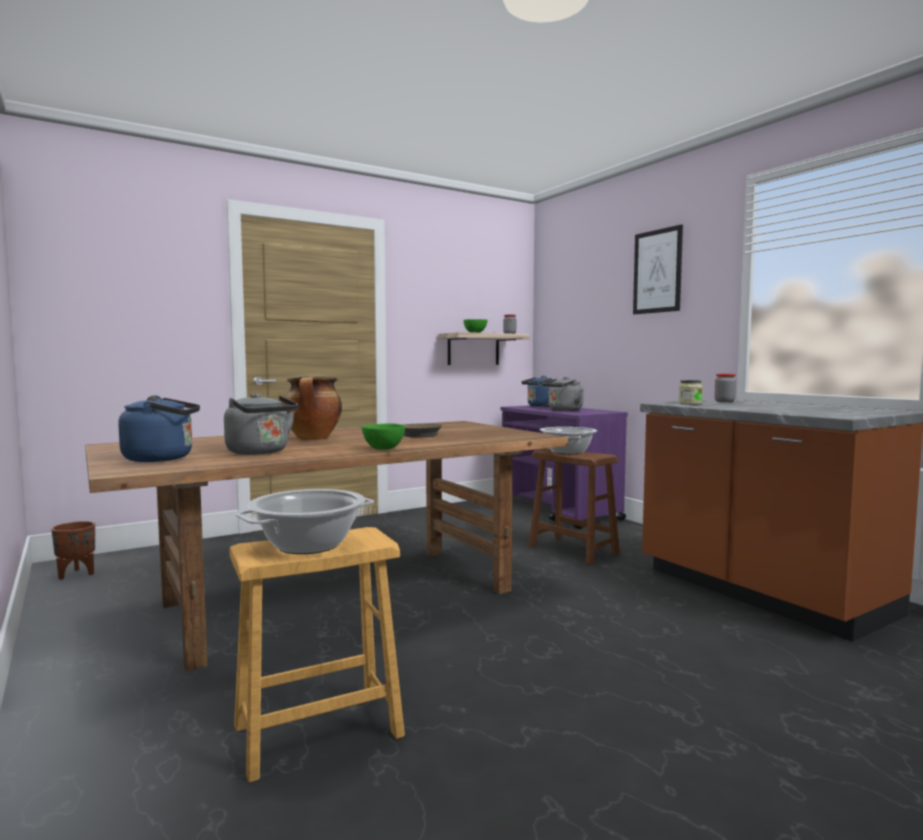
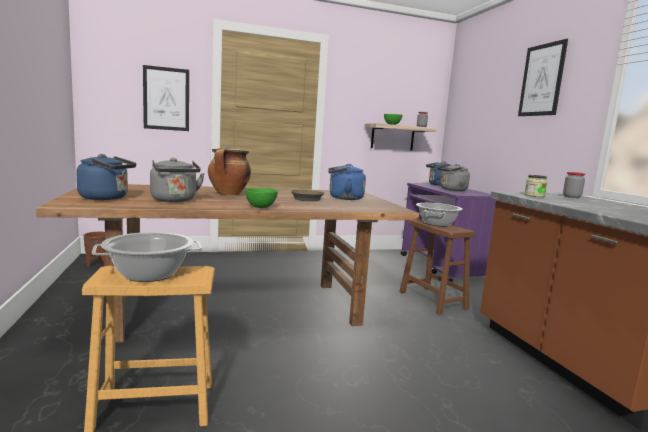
camera: 15 degrees right, 5 degrees up
none -> picture [143,65,189,131]
none -> blue kettle [328,164,366,200]

